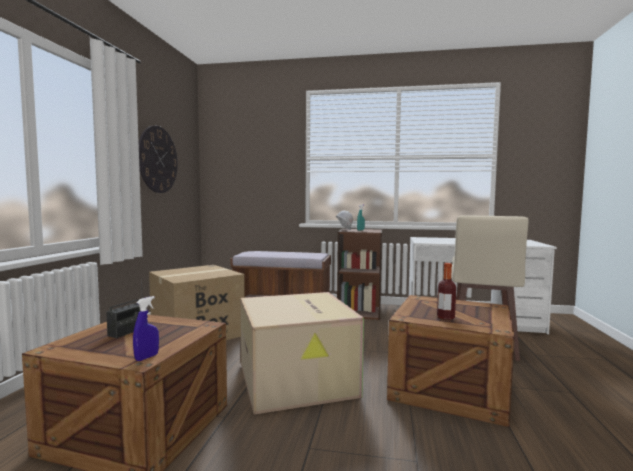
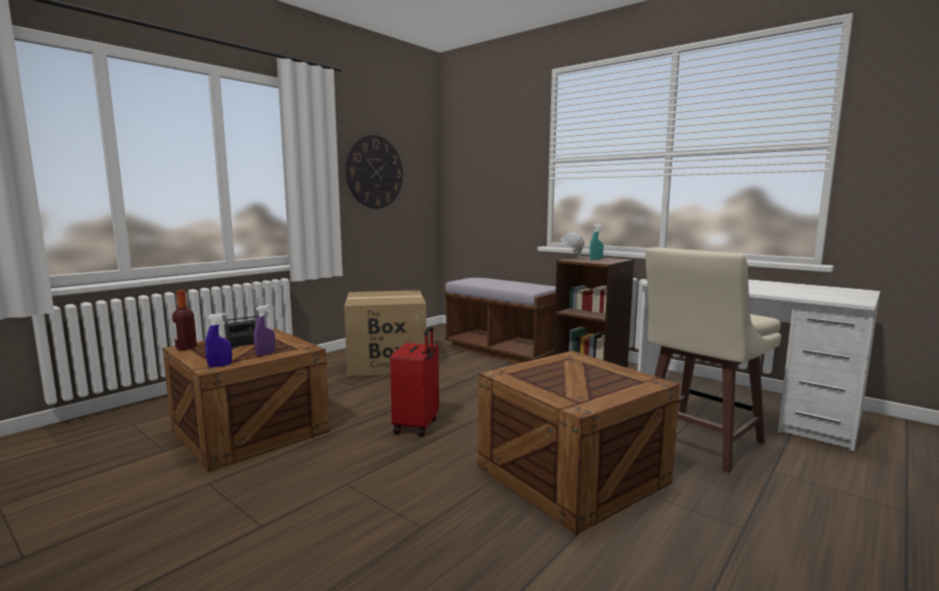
camera: 30 degrees right, 5 degrees up
cardboard box [241,292,364,415] -> red suitcase [390,326,439,437]
bottle [437,263,456,320] -> bottle moved to [172,290,197,350]
none -> purple spray bottle [254,305,275,356]

